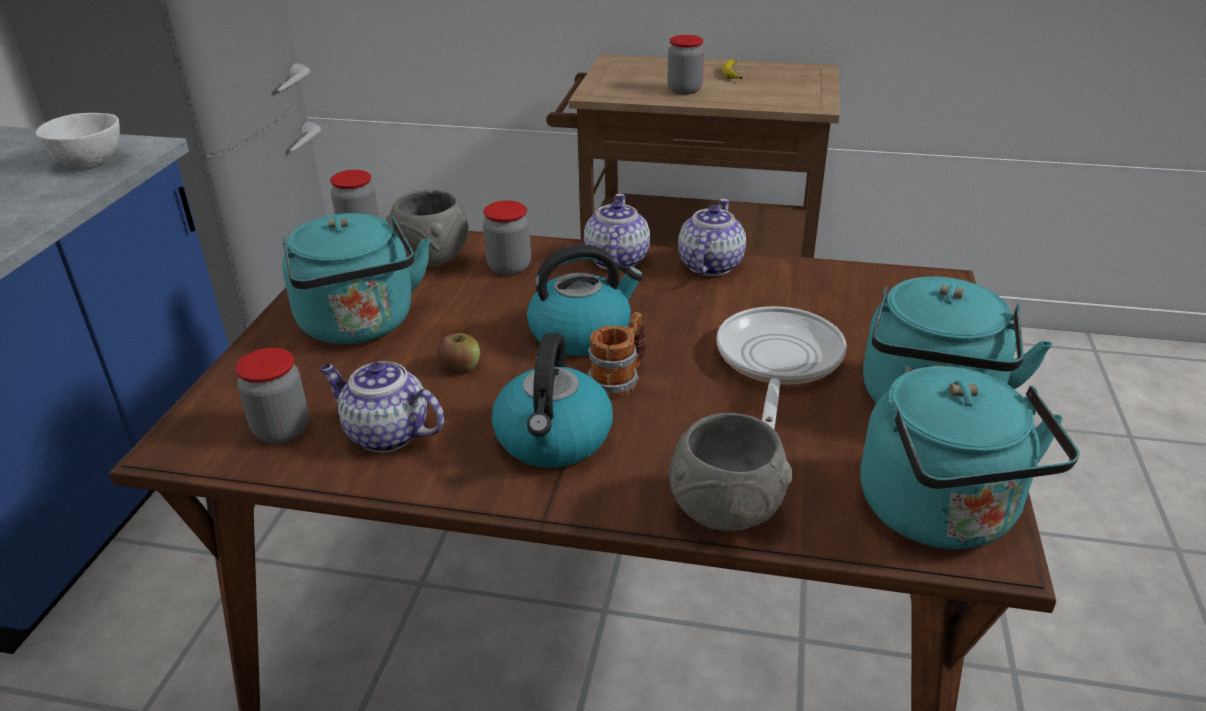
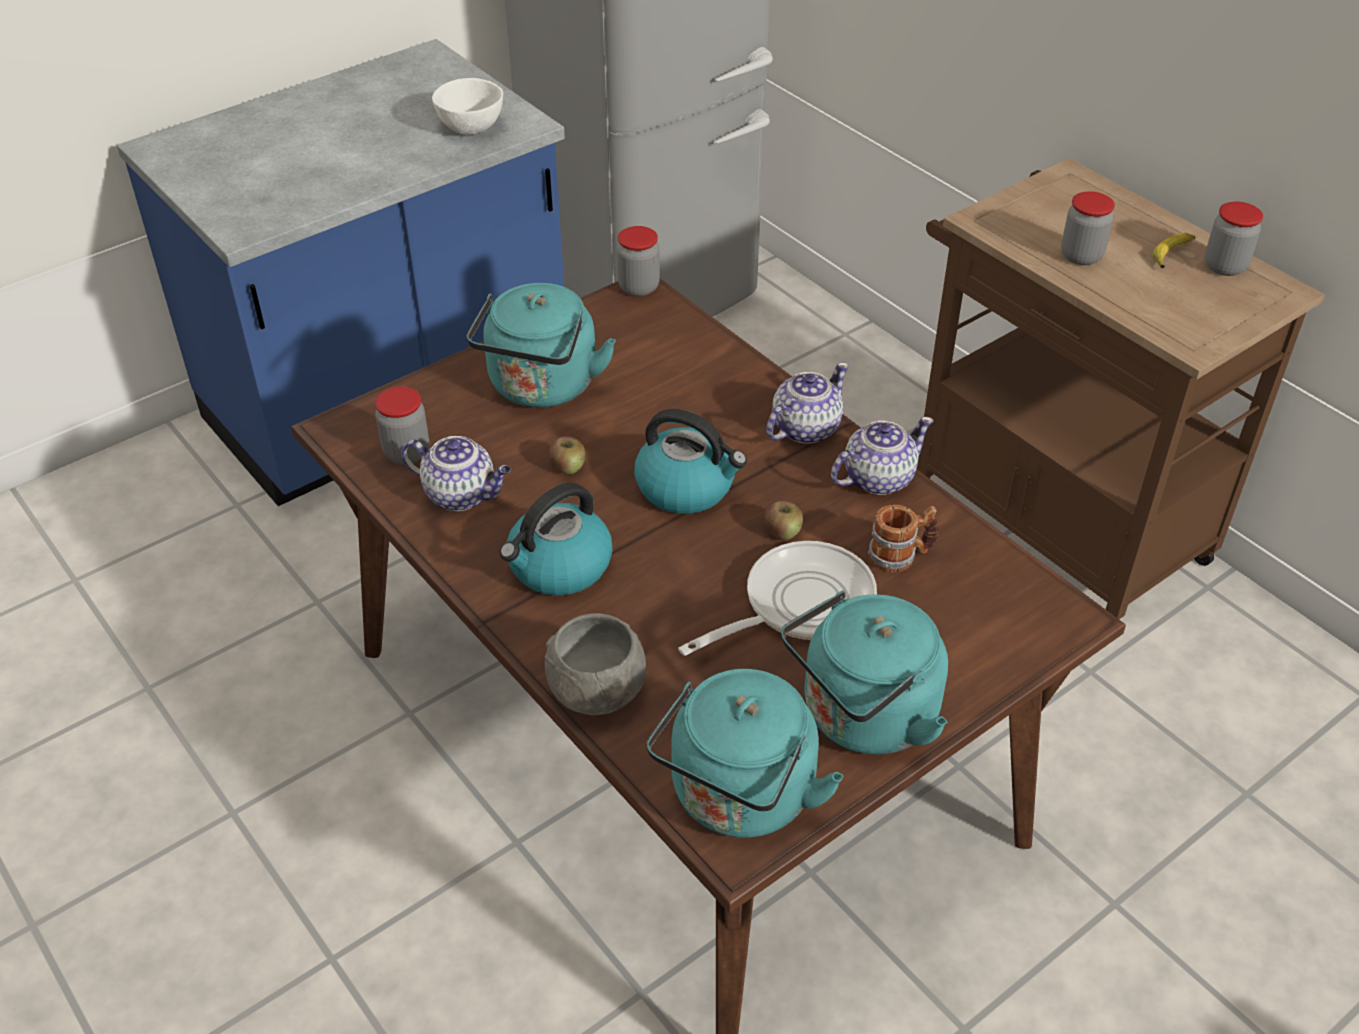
camera: 40 degrees right, 10 degrees up
teapot [319,361,444,453] -> teapot turned 135 degrees clockwise [401,436,511,511]
grey bowl [386,189,469,267] -> none
jar [483,201,531,276] -> jar moved to [1205,202,1263,276]
mug [587,312,646,398] -> mug moved to [868,504,939,572]
none -> apple [764,500,803,540]

